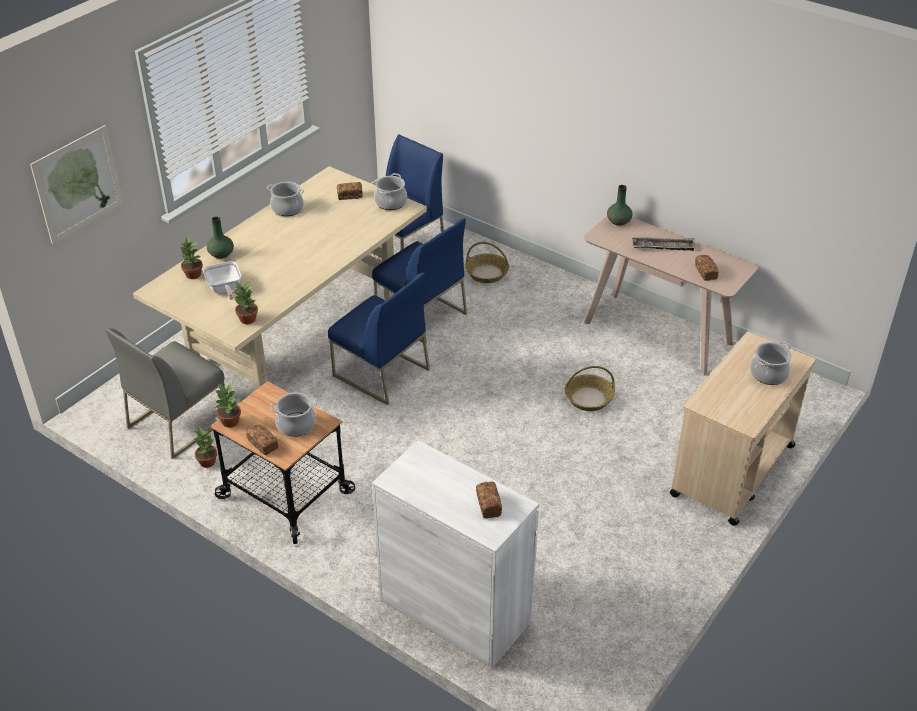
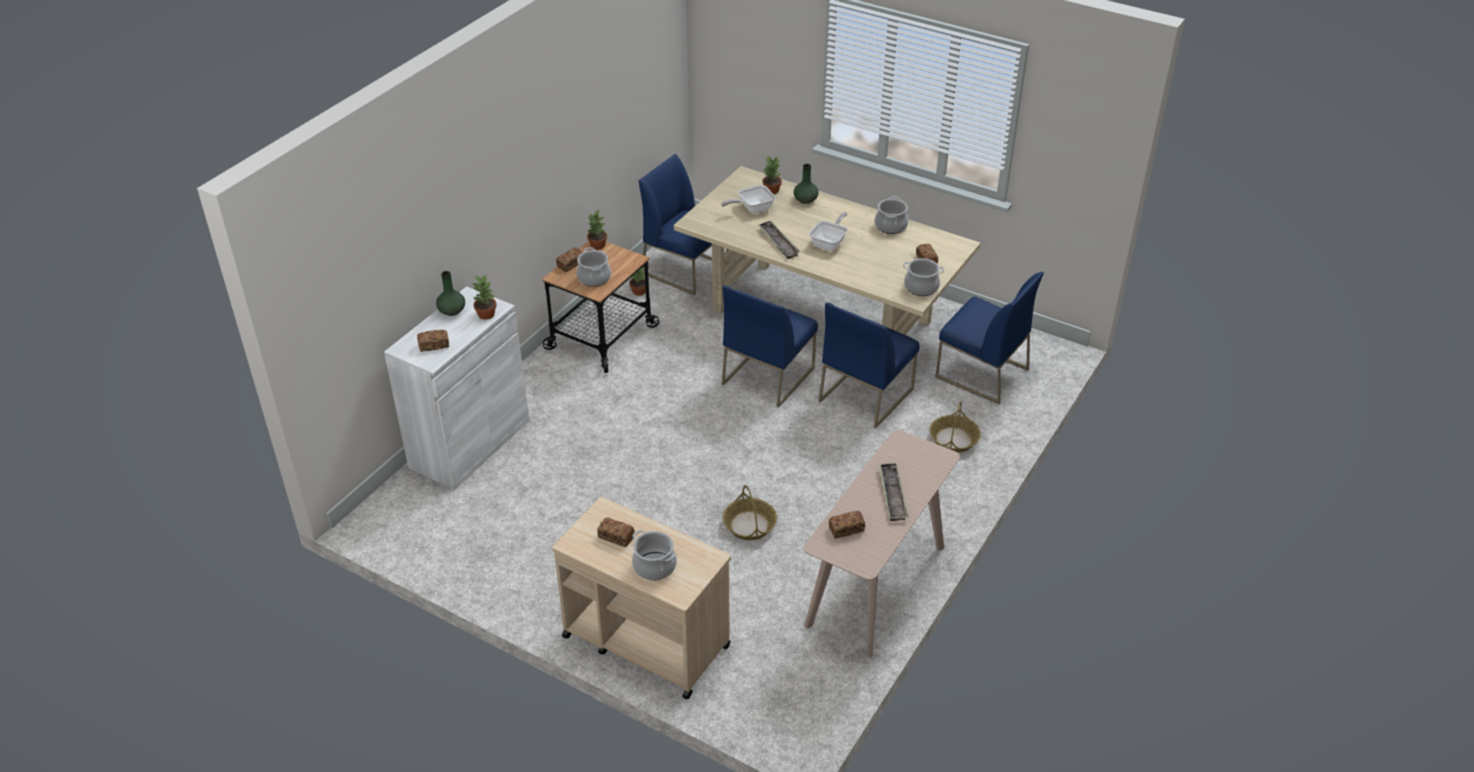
camera: 85 degrees right, 0 degrees up
picture [30,125,123,244] -> none
grey chair [105,328,225,459] -> blue chair [639,154,729,296]
potted plant [234,283,258,324] -> potted plant moved to [473,274,497,320]
green vase [607,185,632,226] -> green vase moved to [436,271,465,316]
none -> bread [597,517,635,547]
none -> tray [758,221,800,259]
none -> frying pan [809,212,848,251]

